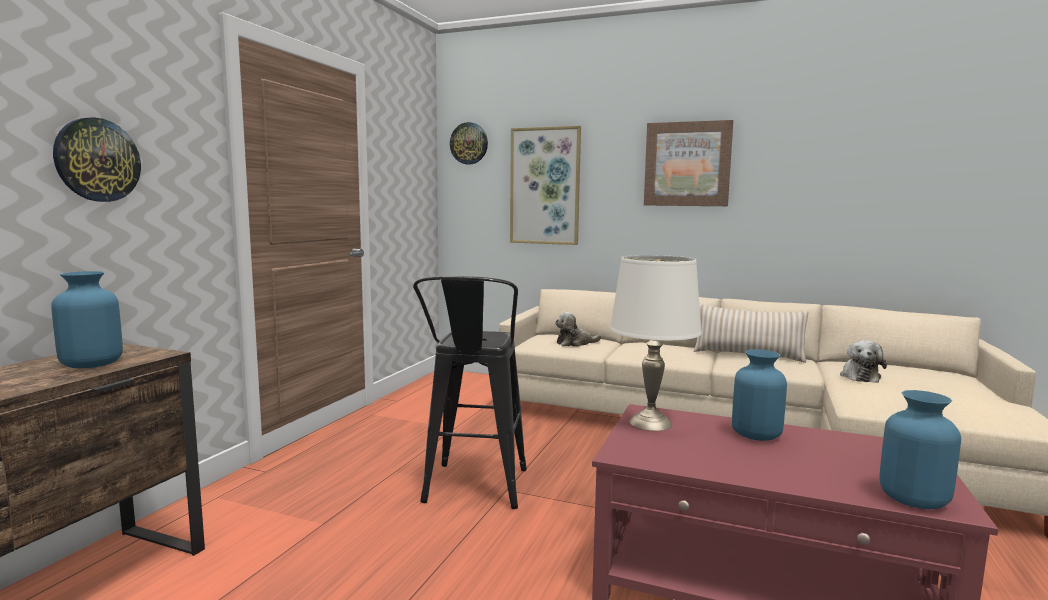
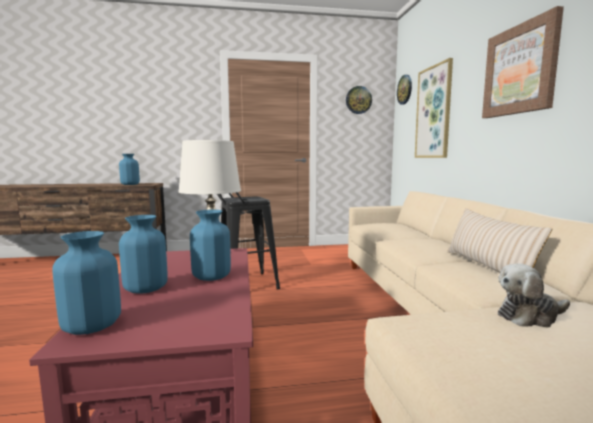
camera: 60 degrees right, 0 degrees up
wall clock [53,117,141,202] -> wall clock moved to [346,86,372,114]
plush toy [555,312,602,347] -> none
none -> blue vase [119,215,168,294]

